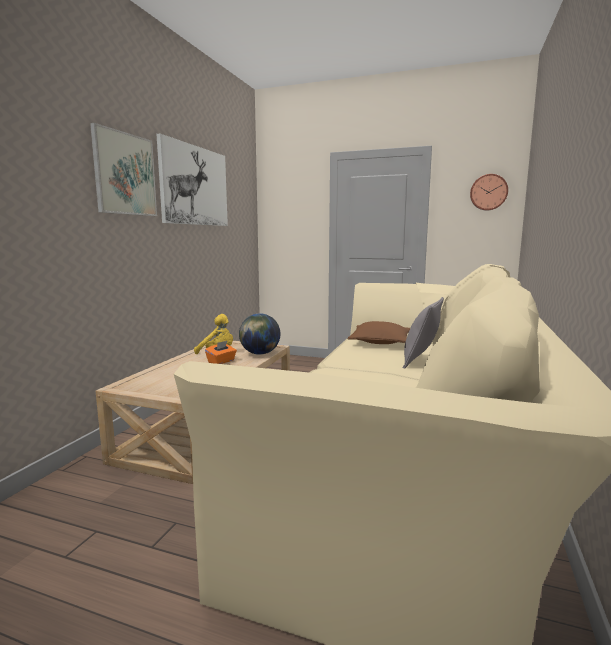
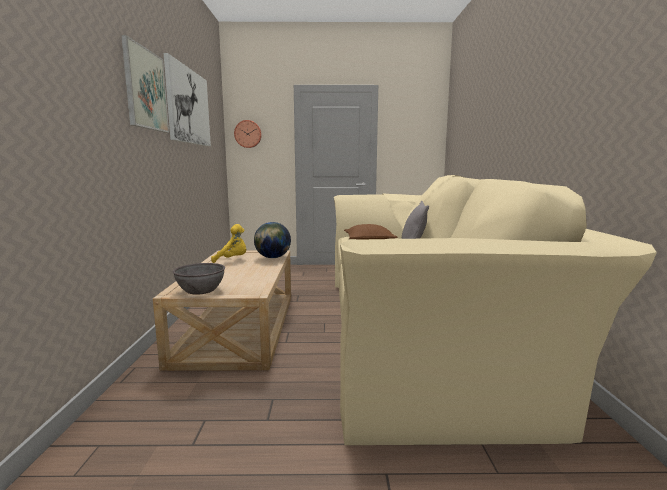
camera: 20 degrees left, 0 degrees up
orange tissue box [205,341,237,364] -> none
wall clock [470,174,508,211] -> wall clock moved to [234,120,262,148]
none -> grey bowl [173,263,225,295]

